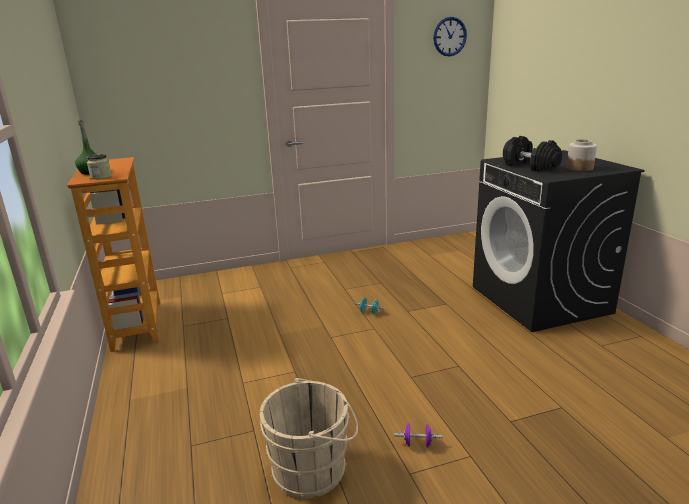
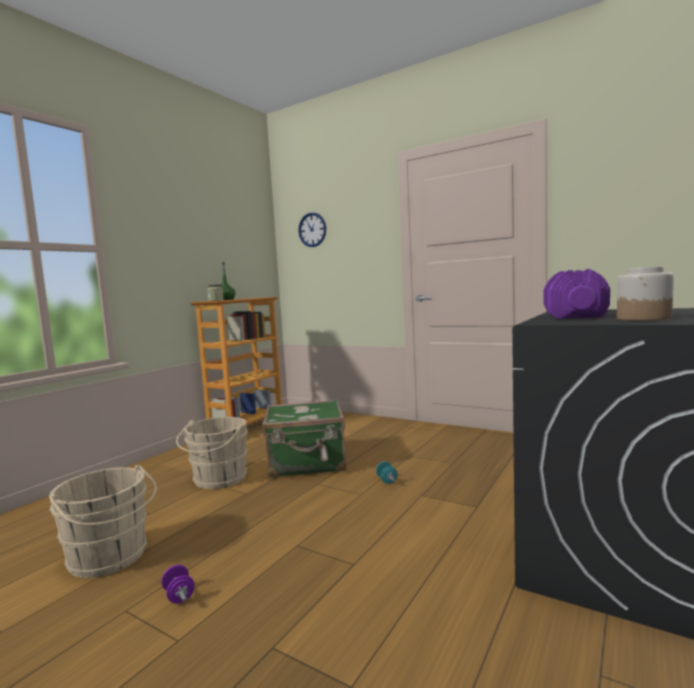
camera: 50 degrees right, 15 degrees down
wall clock [433,17,467,56] -> wall clock moved to [298,213,326,247]
black dumbbell [503,136,562,172] -> purple dumbbell [543,269,610,319]
none -> beige bucket [176,417,248,489]
none -> green suitcase [263,399,346,477]

